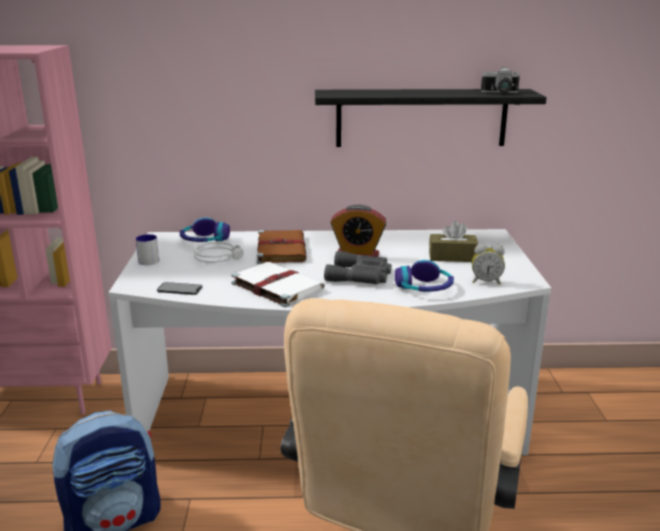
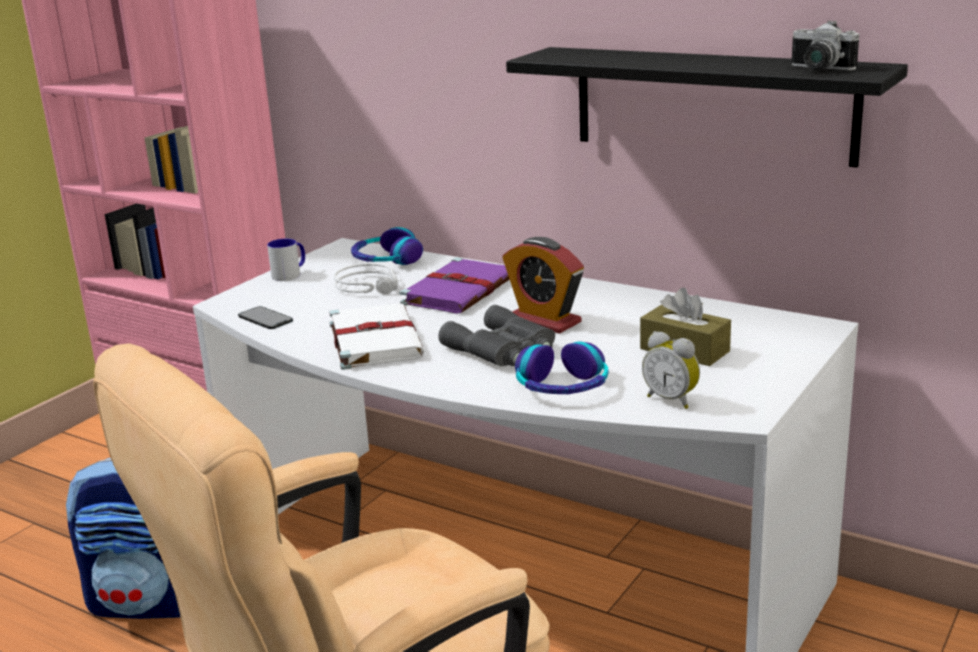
camera: 35 degrees right, 0 degrees up
brown book [257,230,307,264] -> purple book [399,258,510,314]

